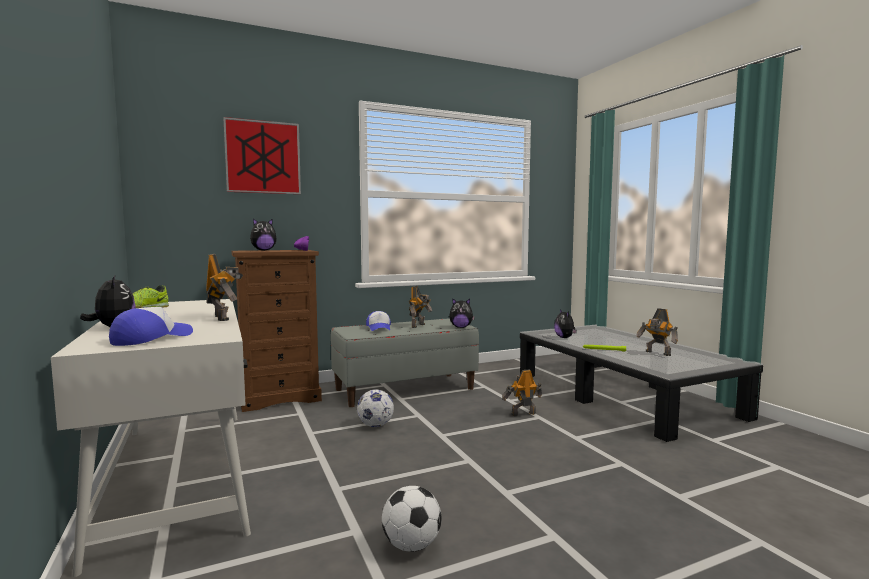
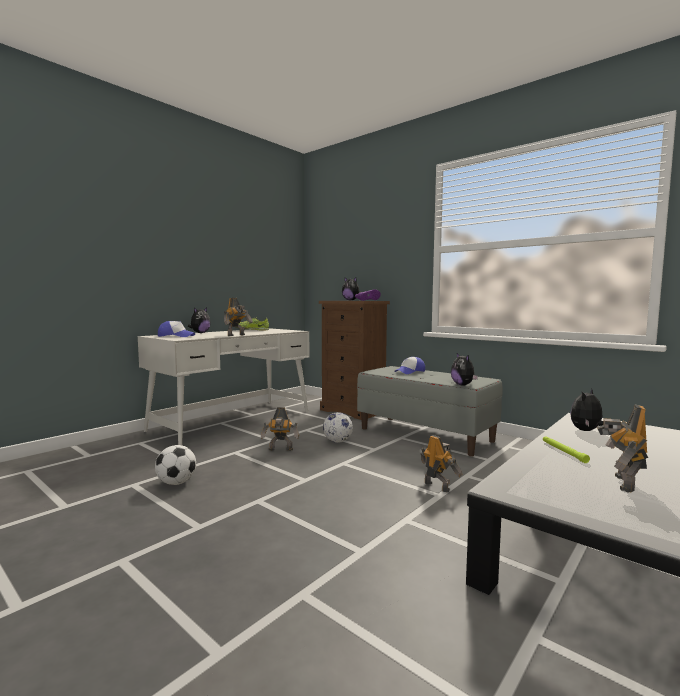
camera: 65 degrees right, 0 degrees up
picture [223,117,301,194] -> none
toy robot [409,286,432,328] -> toy robot moved to [261,407,299,451]

